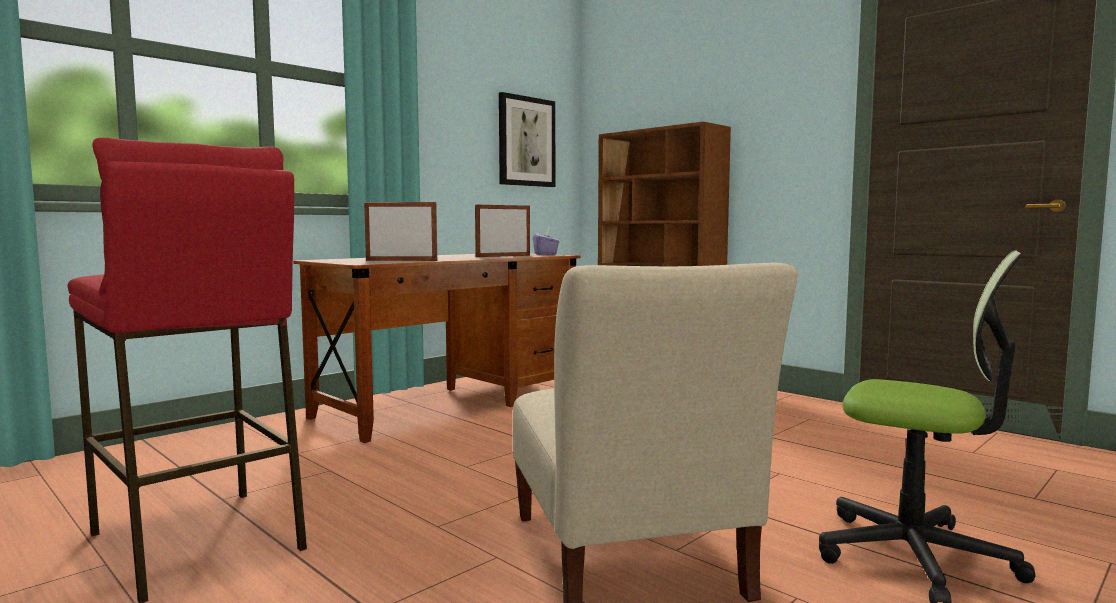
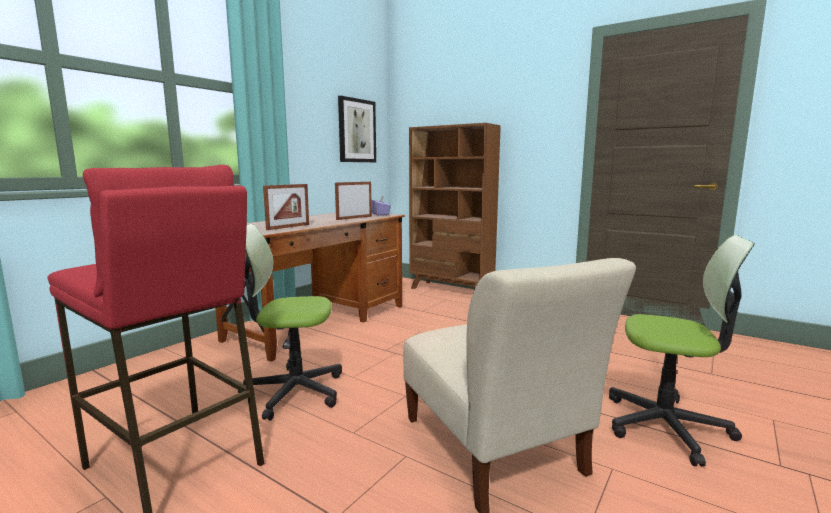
camera: 10 degrees left, 5 degrees up
picture frame [364,202,437,261] -> picture frame turned 135 degrees clockwise [263,184,309,230]
none -> office chair [238,224,342,420]

